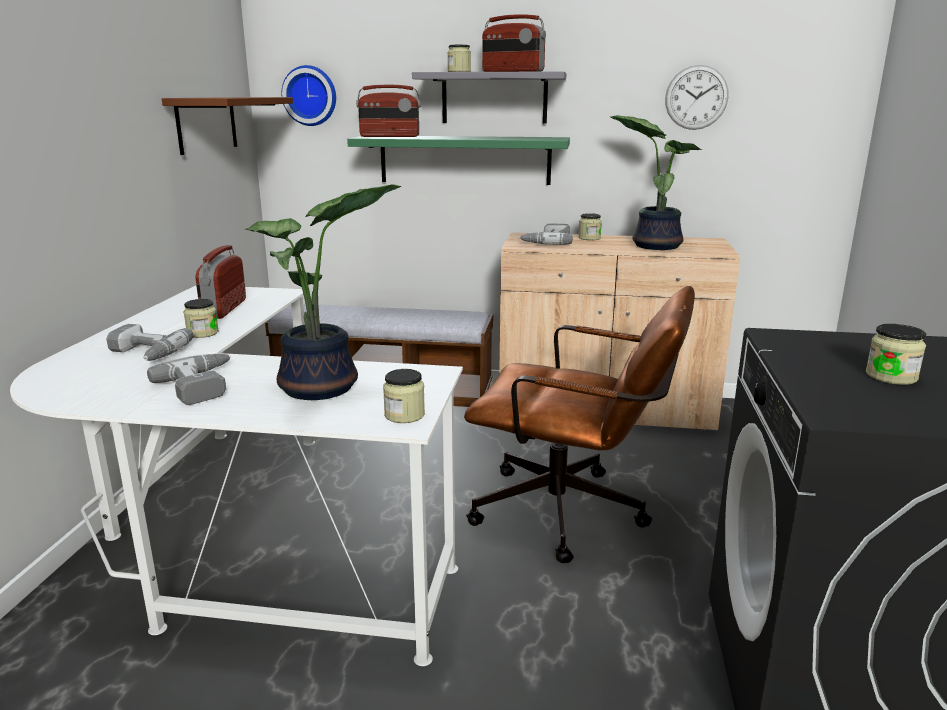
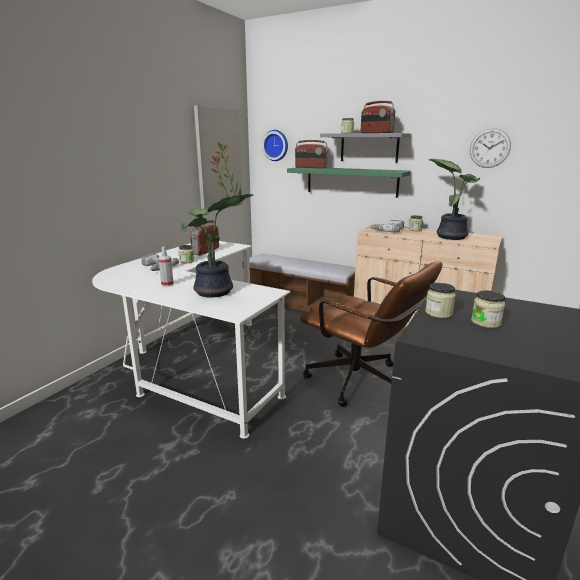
camera: 20 degrees right, 0 degrees up
power drill [147,353,231,405] -> spray bottle [158,247,174,287]
brown shelf [162,97,293,155] -> picture [194,105,243,211]
jar [383,369,425,423] -> jar moved to [425,283,456,318]

